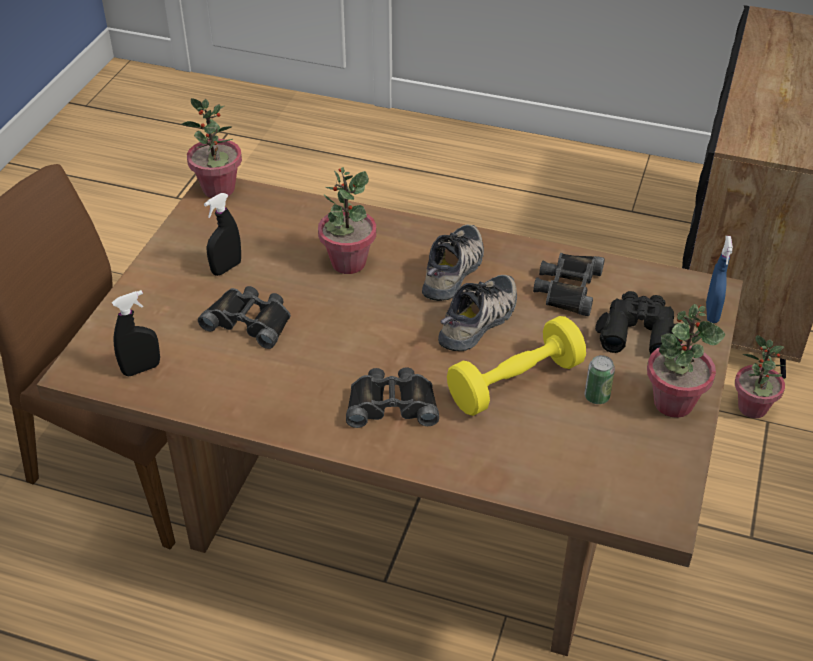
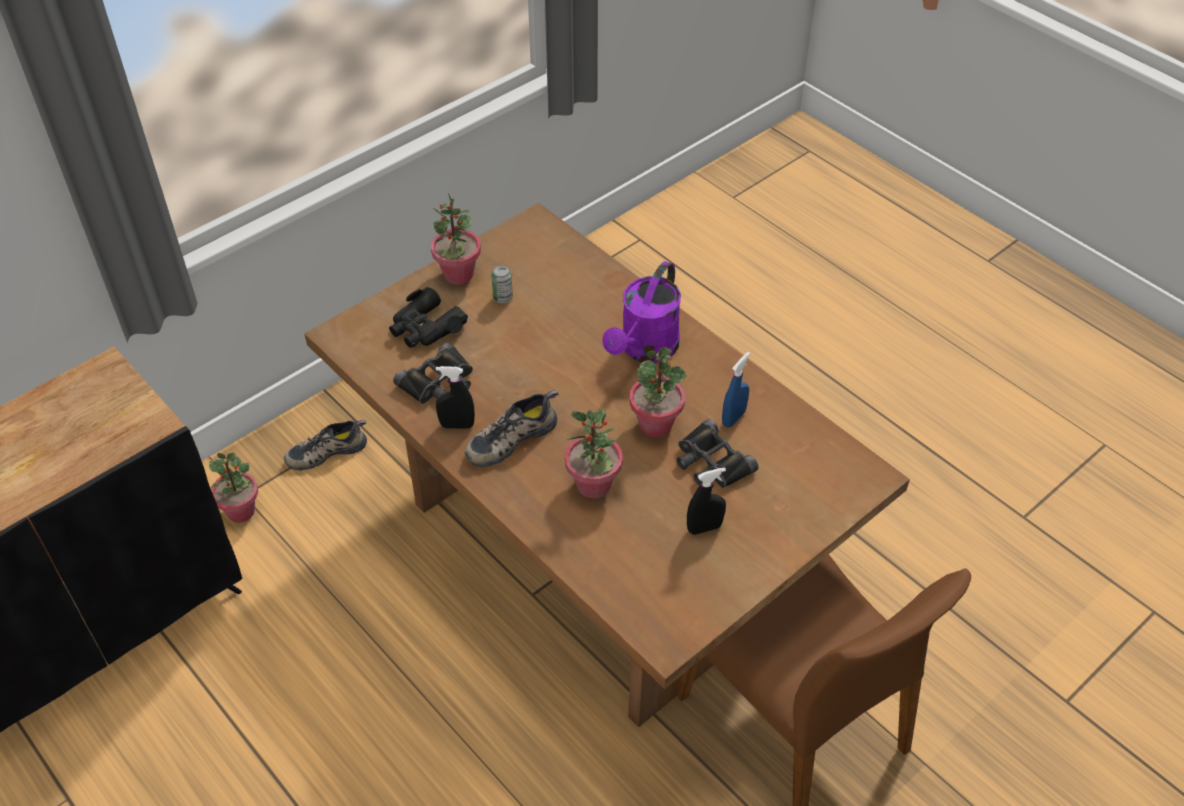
camera: 150 degrees left, 5 degrees up
black spray bottle [112,290,160,376] -> black spray bottle moved to [436,366,475,429]
potted plant [181,98,242,198] -> potted plant moved to [629,346,687,437]
black binoculars [346,367,439,428] -> purple watering can [603,261,681,363]
shoe [438,275,517,351] -> shoe moved to [284,420,367,470]
yellow dumbbell [447,316,586,416] -> none
blue spray bottle [706,236,733,323] -> blue spray bottle moved to [722,352,750,427]

